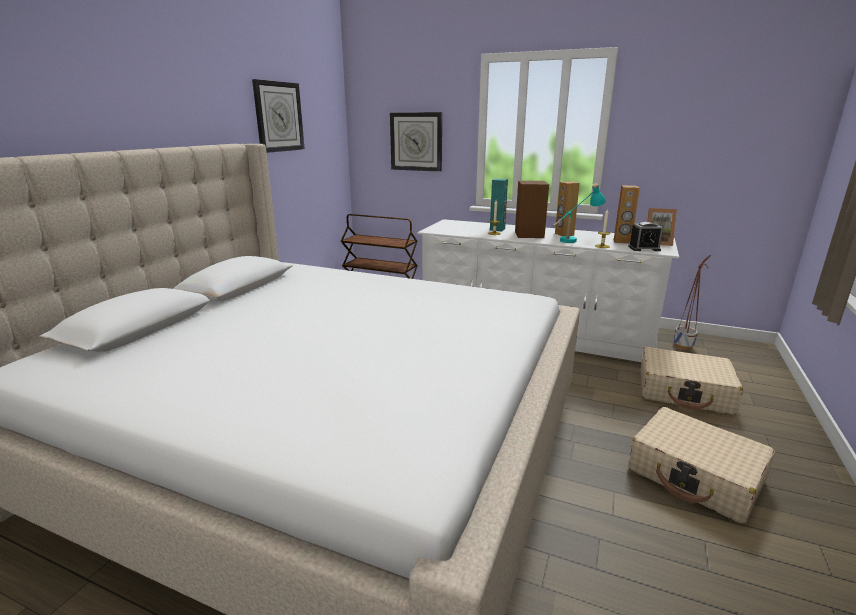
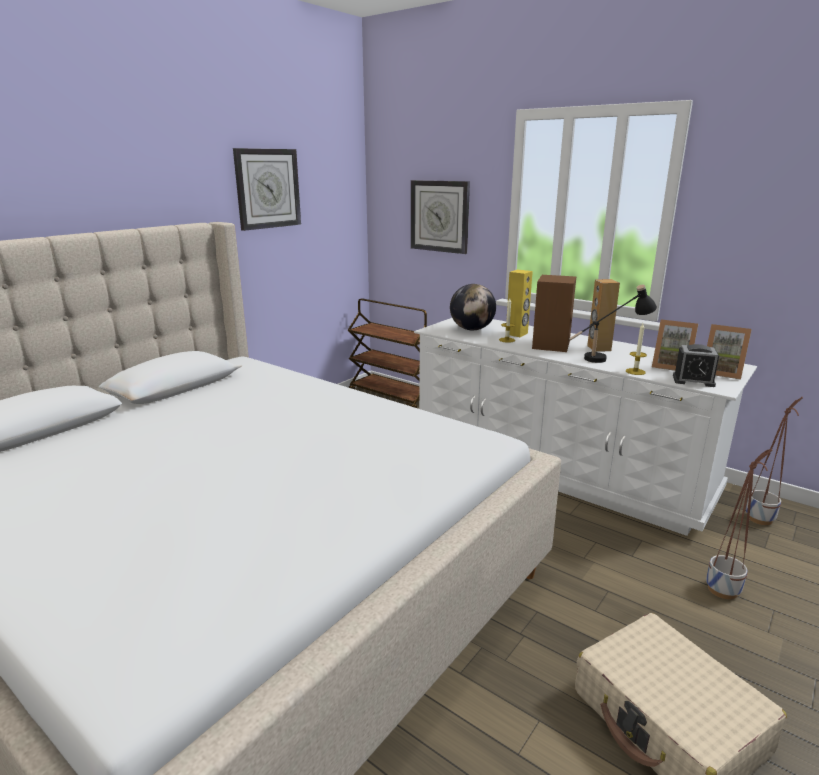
camera: 15 degrees right, 0 degrees up
turquoise speaker [490,179,508,231] -> yellow speaker [506,269,533,337]
turquoise table lamp [553,183,606,243] -> black table lamp [569,285,657,363]
brown speaker [614,185,640,244] -> picture frame [652,319,698,371]
beige suitcase [641,347,743,415] -> planter [706,449,772,599]
none -> globe [450,284,496,330]

